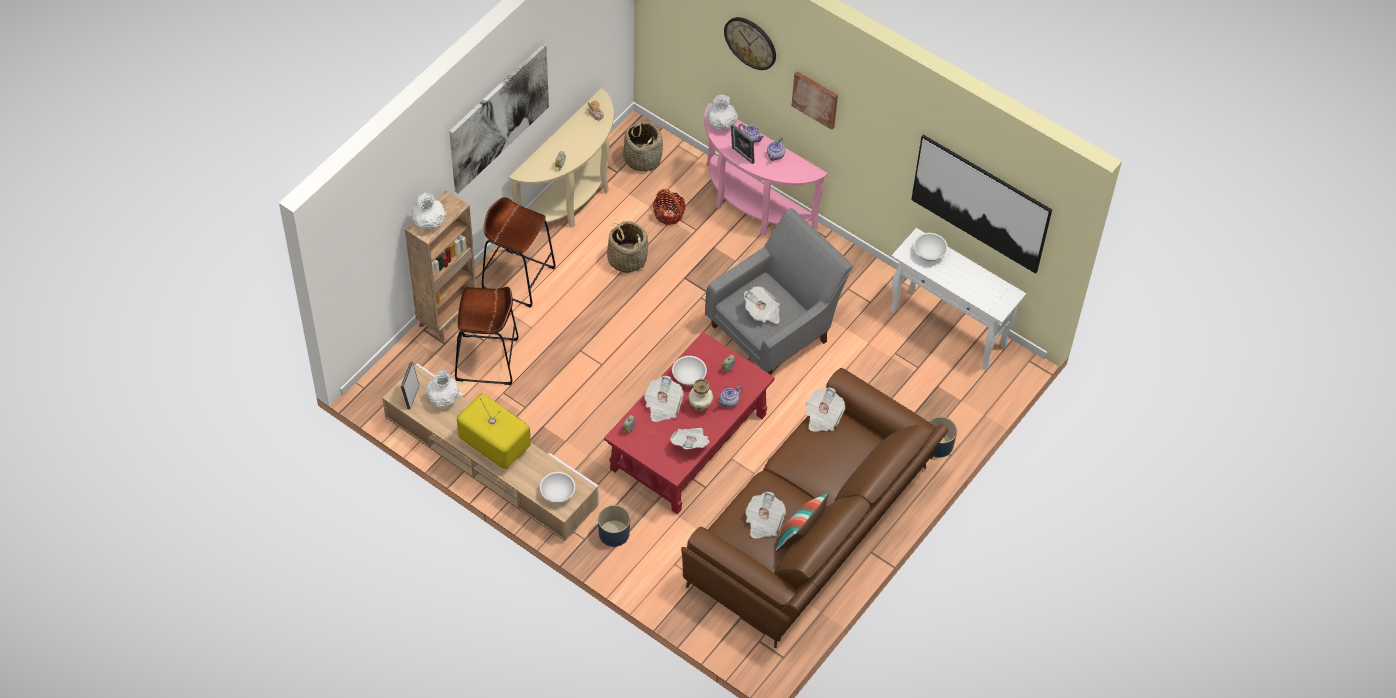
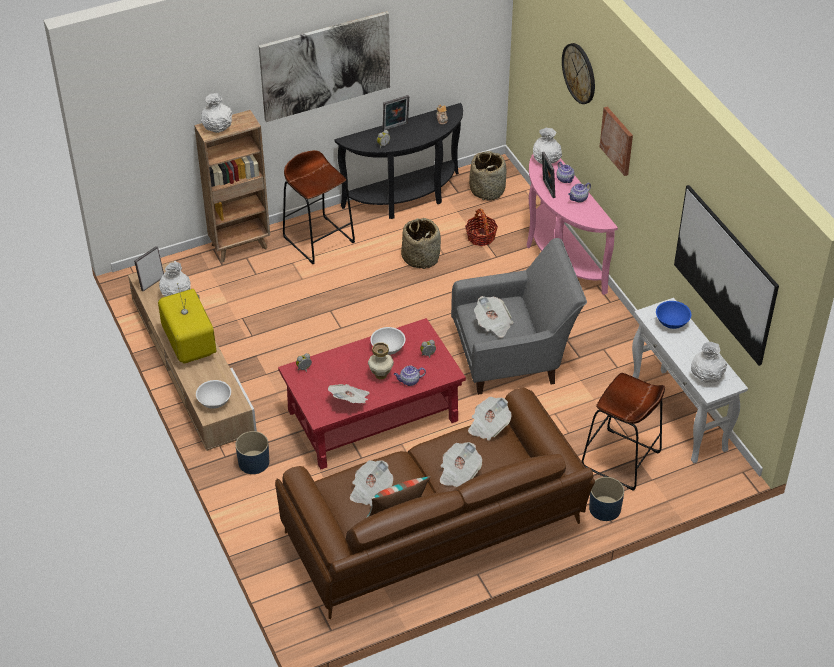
camera: 30 degrees right, 10 degrees down
brown stool [455,287,519,385] -> brown stool moved to [582,373,665,490]
beige console table [509,88,614,228] -> black console table [334,103,463,219]
newspaper [644,376,684,422] -> newspaper moved to [440,442,482,487]
white bowl [914,233,948,261] -> blue bowl [656,301,691,329]
none -> picture frame [382,95,409,131]
none -> white vase [691,342,727,383]

